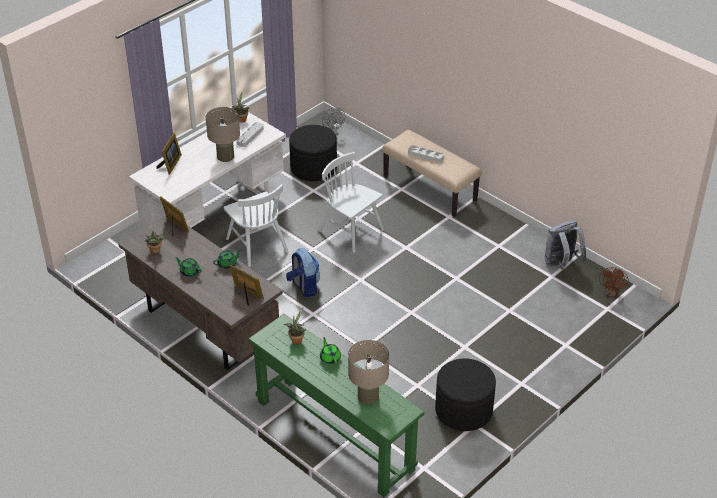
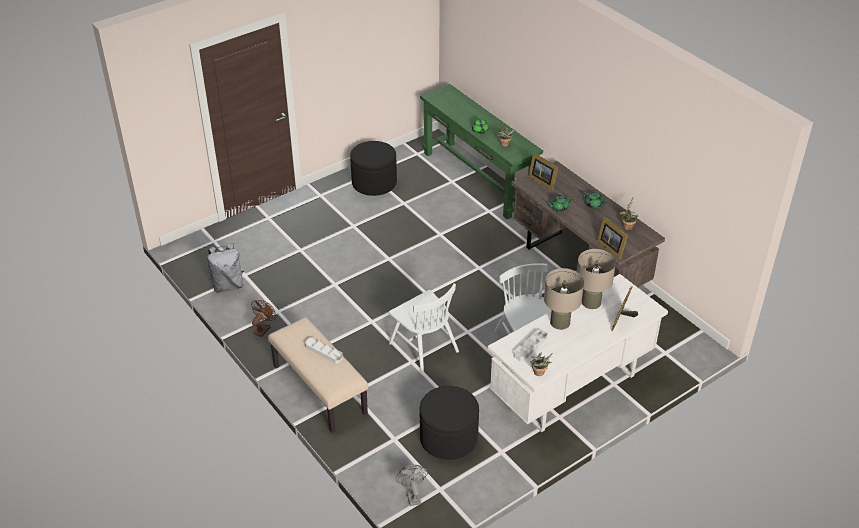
camera: 170 degrees left, 0 degrees up
backpack [286,248,320,297] -> none
beige table lamp [348,340,389,405] -> beige table lamp moved to [577,249,616,309]
brown fan [599,267,629,298] -> brown fan moved to [251,300,276,337]

